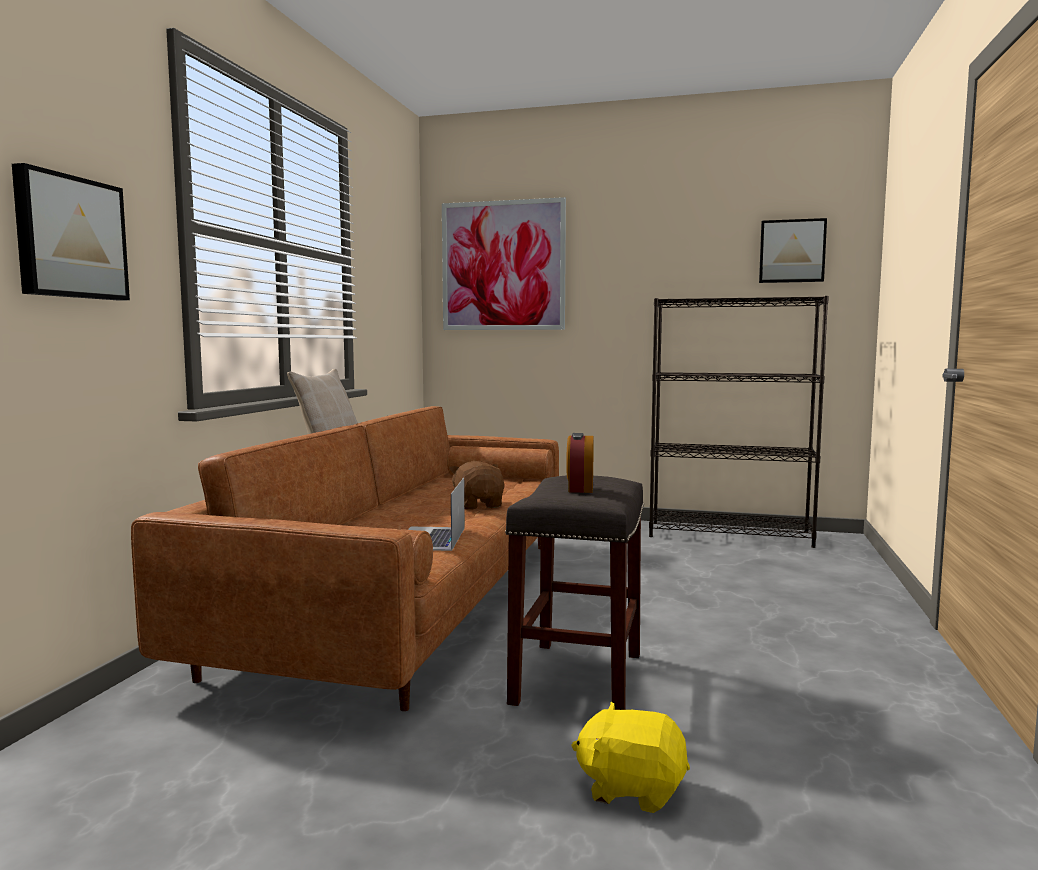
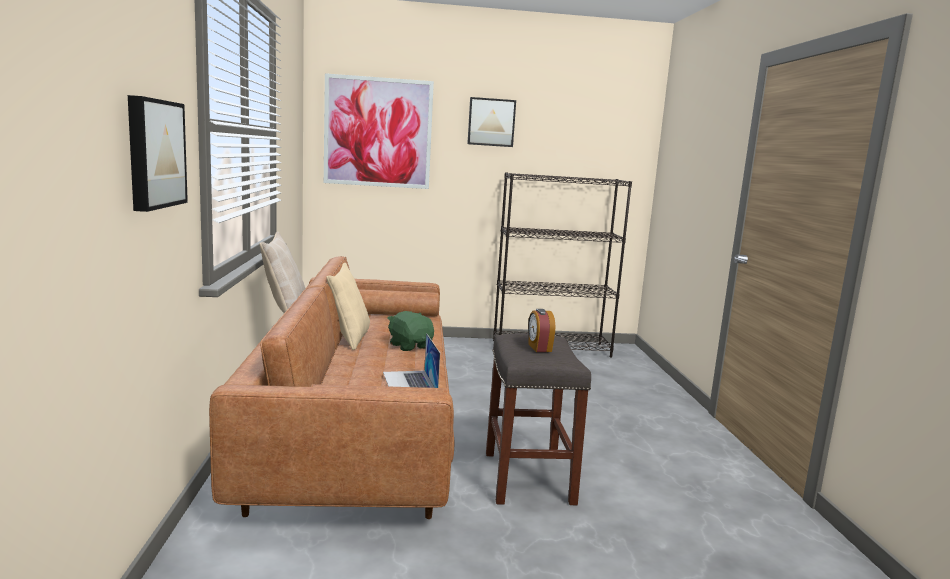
camera: 20 degrees left, 5 degrees up
brown plush toy [449,461,505,510] -> green plush toy [387,311,434,351]
yellow plush toy [571,702,690,813] -> none
picture [759,218,827,283] -> picture moved to [467,97,516,147]
none -> beige pillow [326,263,370,350]

